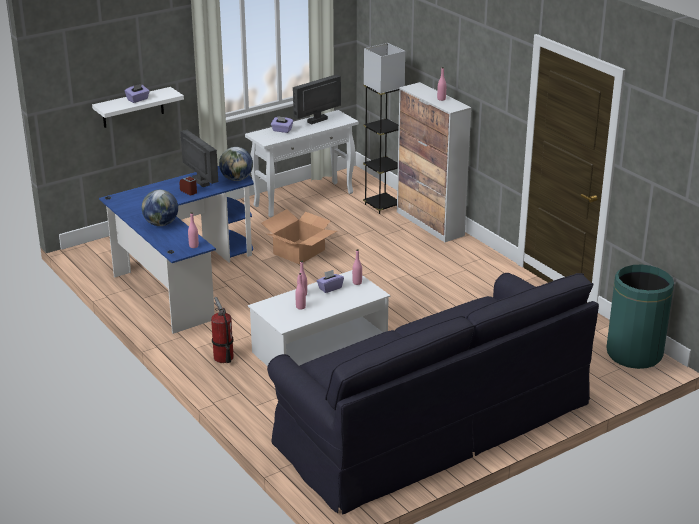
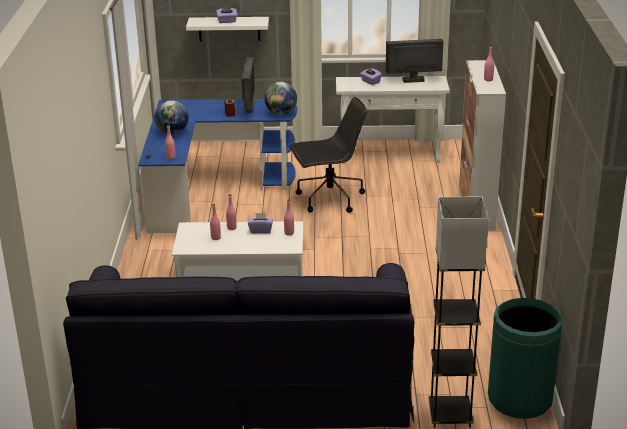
camera: 35 degrees right, 0 degrees up
fire extinguisher [211,297,234,363] -> none
cardboard box [262,209,337,265] -> black office chair [289,97,367,213]
grey floor lamp [363,43,405,214] -> grey floor lamp moved to [428,196,488,428]

